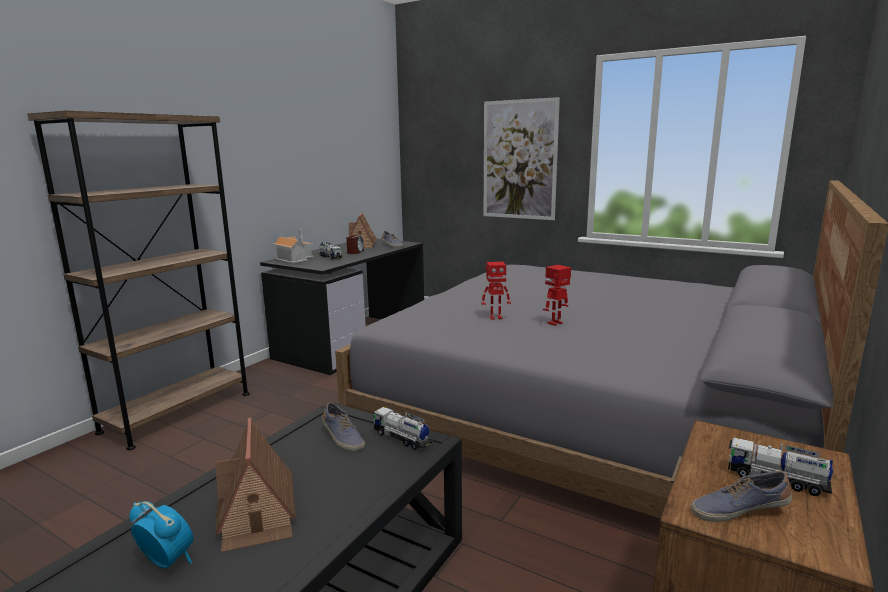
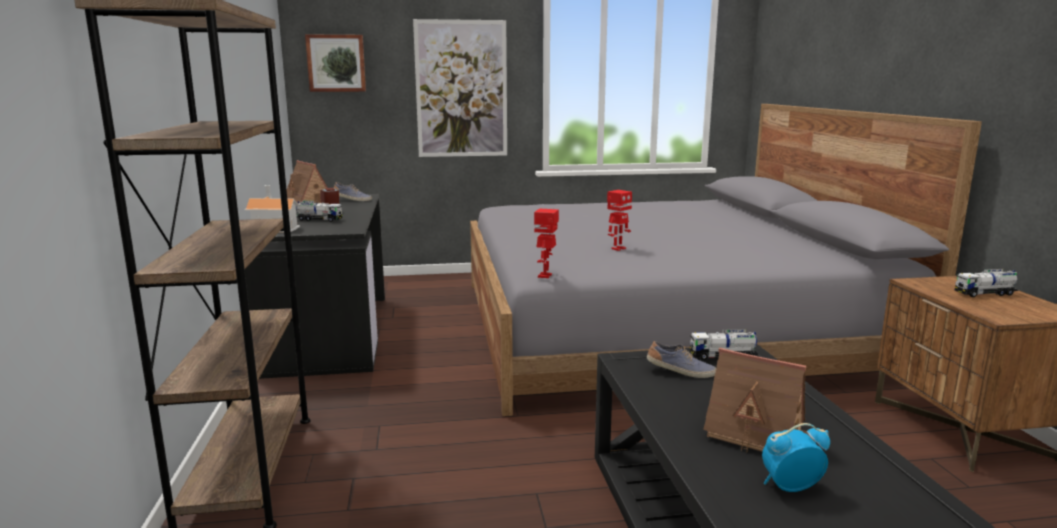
camera: 40 degrees left, 0 degrees up
toy robot [543,265,571,326] -> toy robot moved to [534,208,559,278]
shoe [691,471,792,522] -> none
none -> picture [305,34,366,92]

